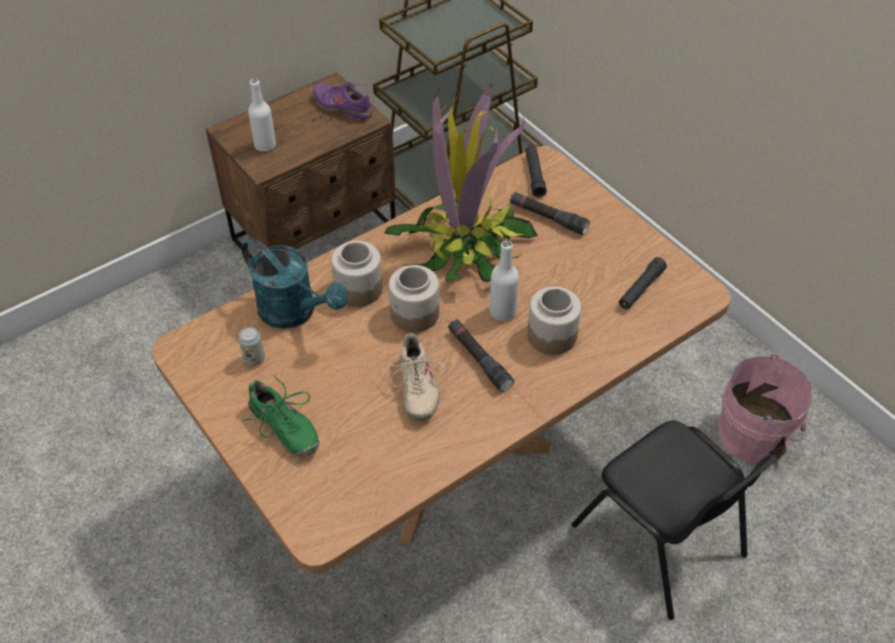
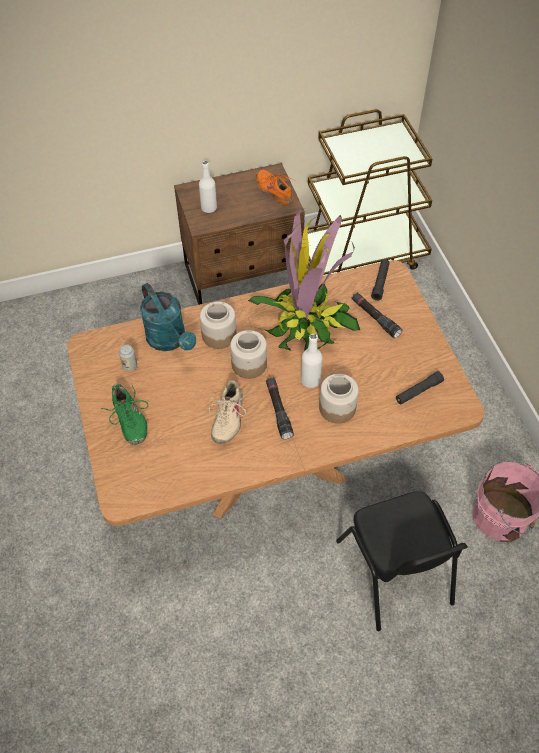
camera: 20 degrees right, 5 degrees up
purple shoe [313,82,372,121] -> orange shoe [257,169,294,206]

